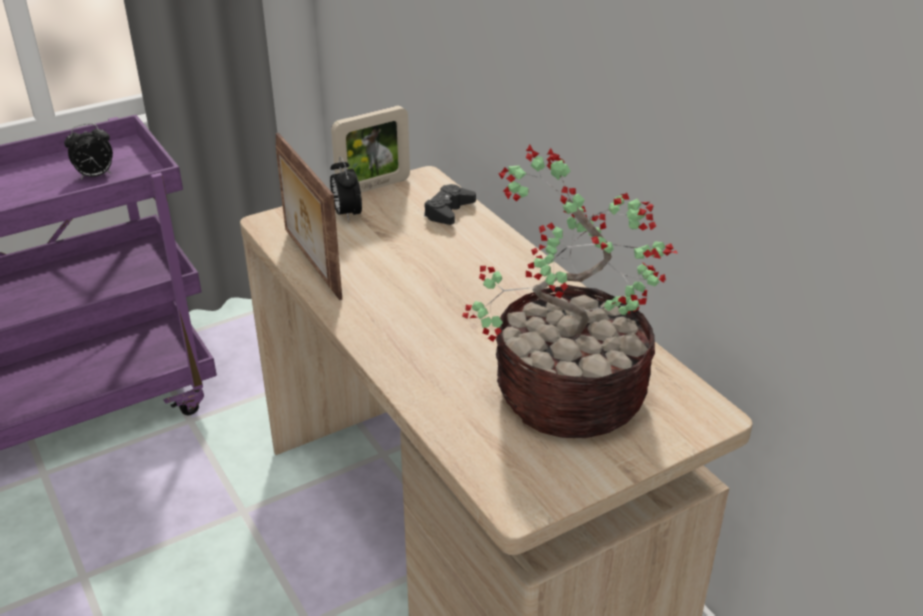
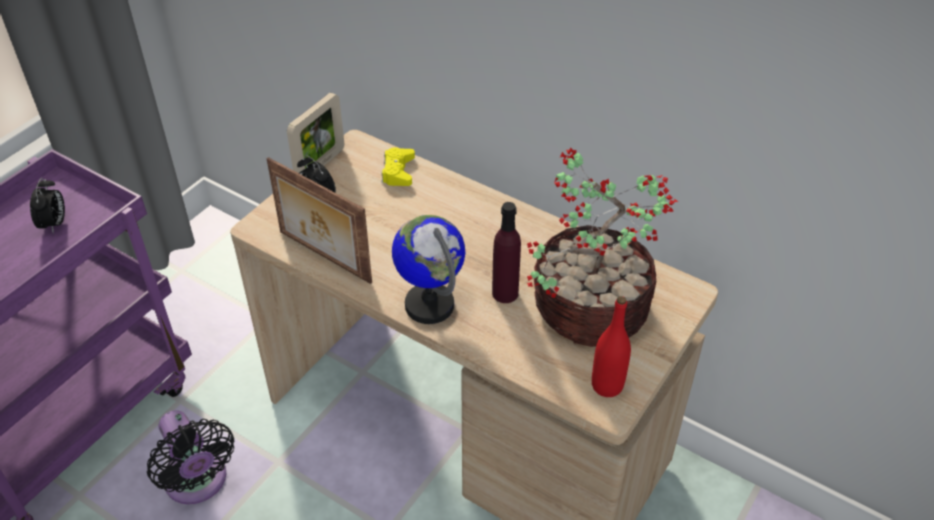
camera: 25 degrees left, 10 degrees up
alarm clock [64,124,113,180] -> alarm clock turned 45 degrees counterclockwise [30,178,65,232]
black game controller [424,184,476,225] -> yellow game controller [382,147,415,186]
none -> black fan [147,410,234,504]
none -> globe [392,215,465,324]
none -> purple bottle [492,202,521,303]
none -> red bottle [592,296,631,397]

